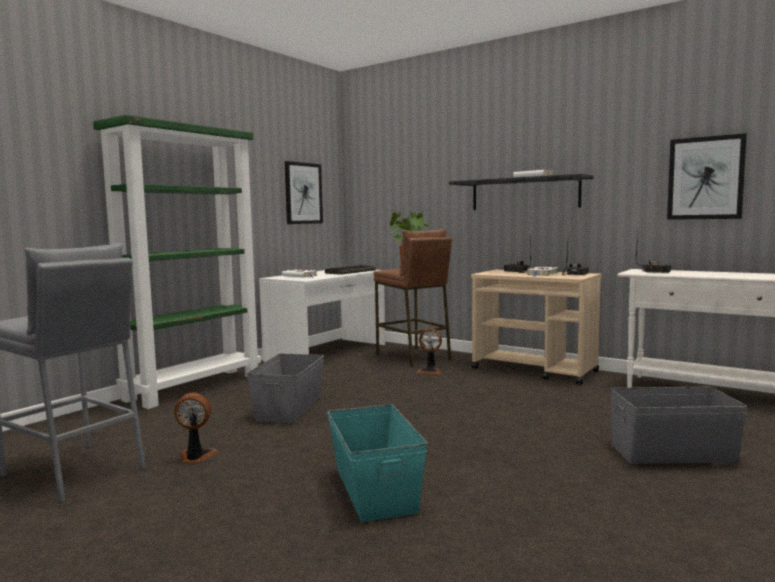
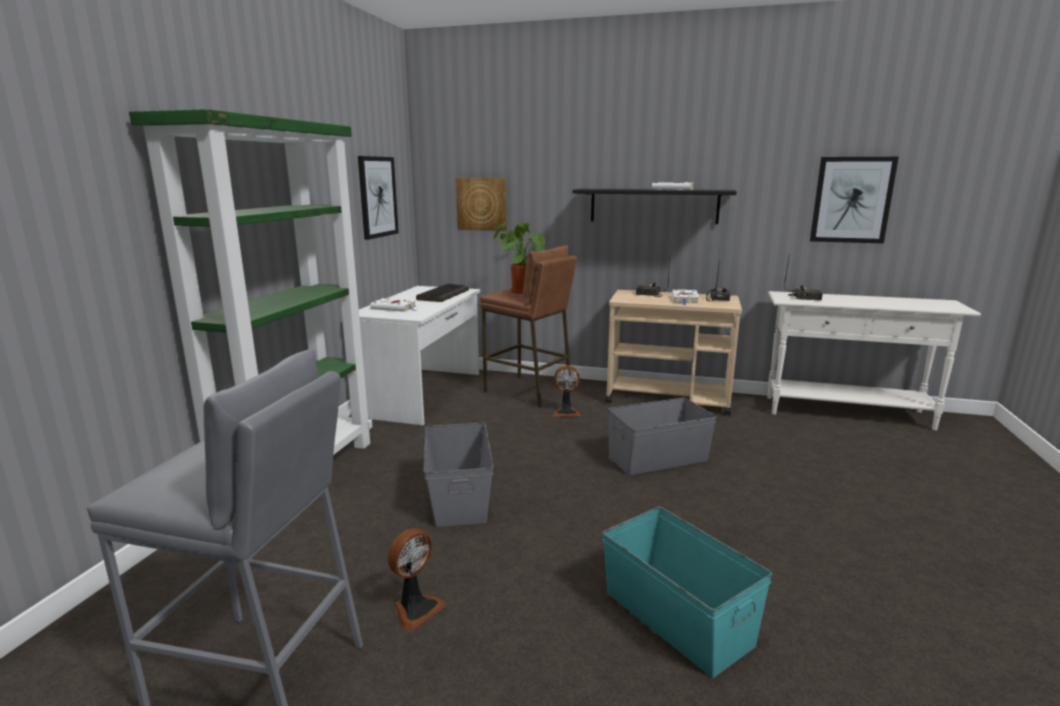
camera: 20 degrees left, 10 degrees up
fan [174,392,218,463] -> fan turned 150 degrees clockwise [388,528,445,630]
grey storage box [610,386,747,464] -> grey storage box moved to [608,397,716,475]
none -> picture [456,178,507,231]

